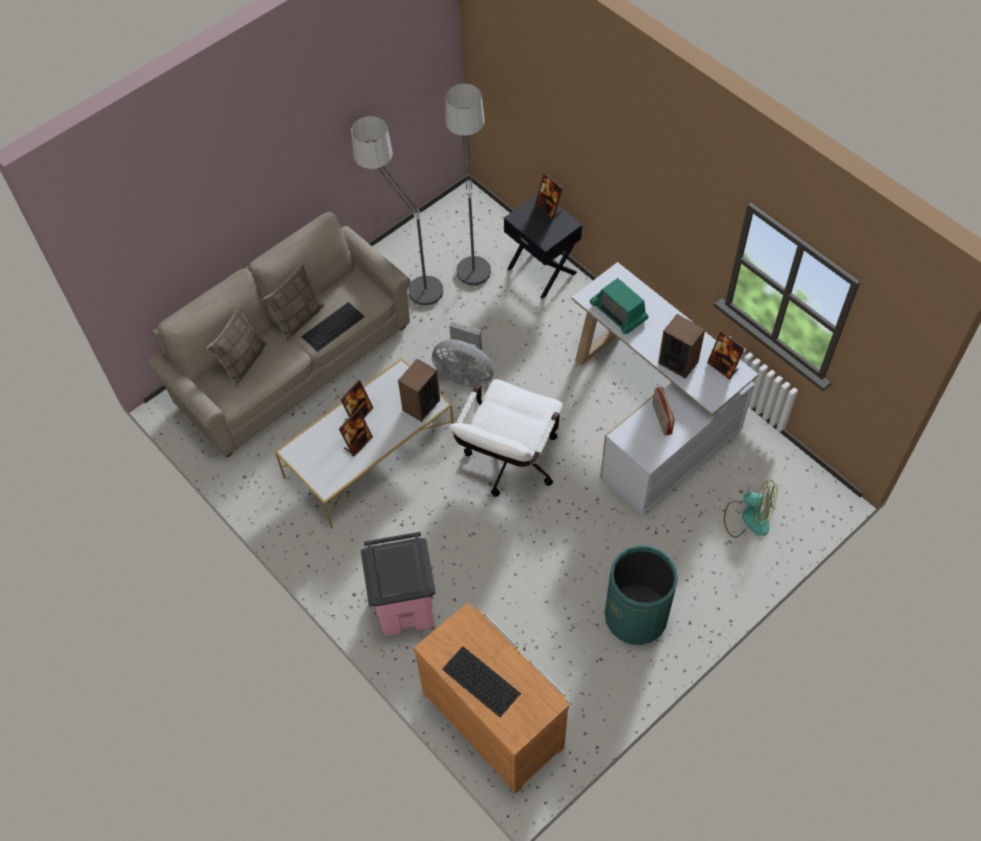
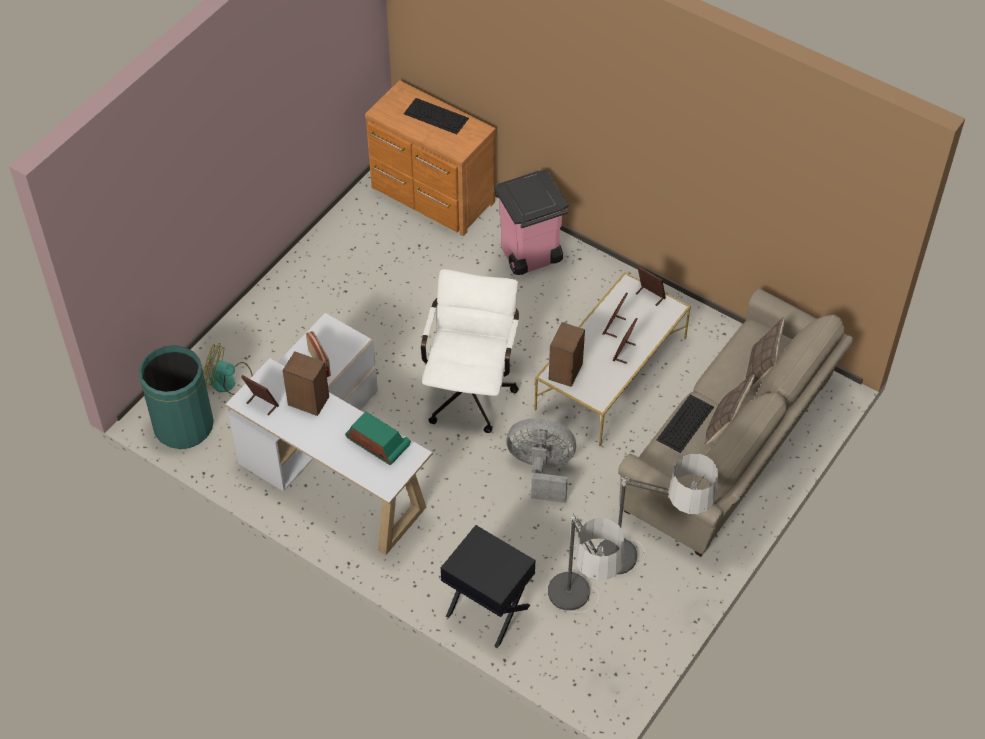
camera: 165 degrees right, 5 degrees down
picture frame [535,173,563,220] -> picture frame moved to [636,266,666,306]
green trash can [605,545,678,645] -> green trash can moved to [139,345,214,449]

